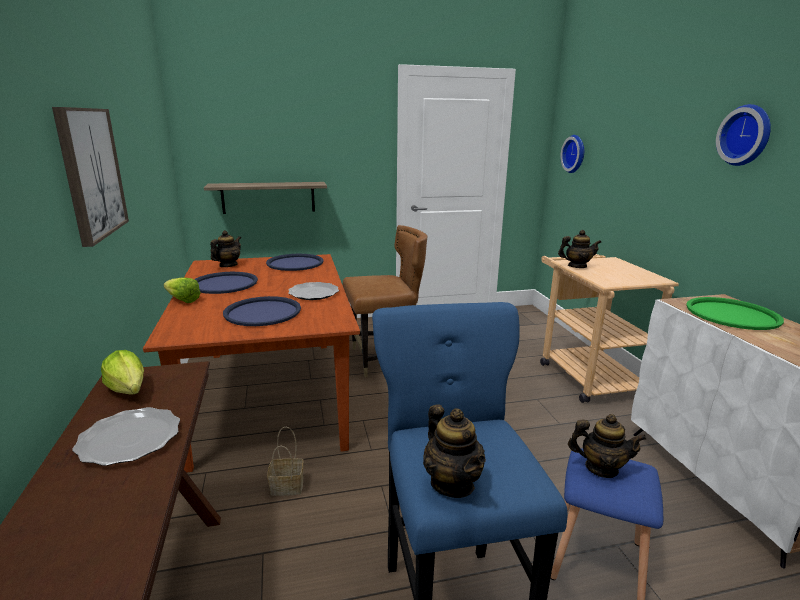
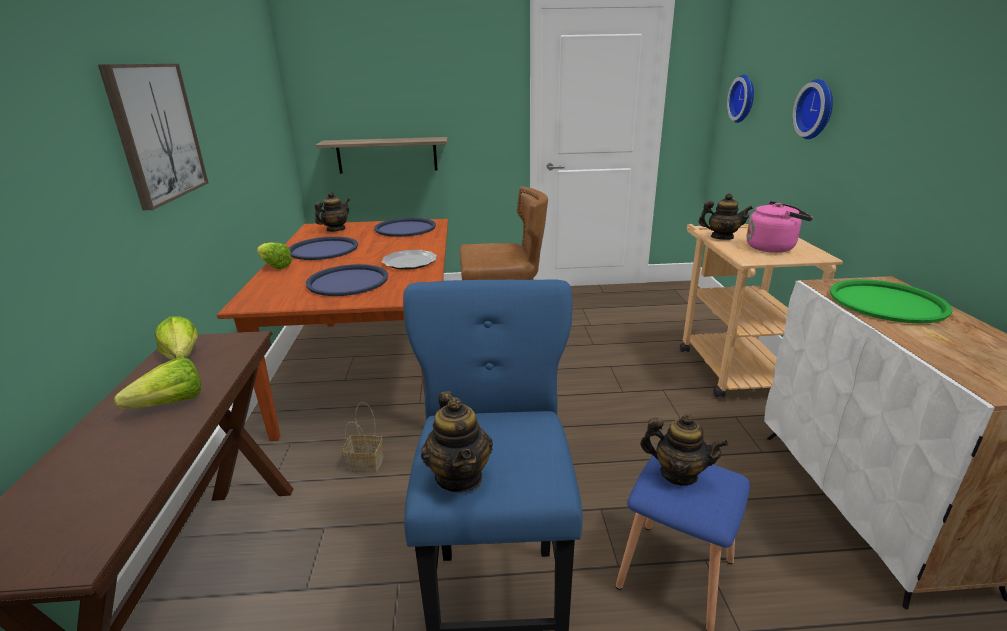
camera: 10 degrees right, 5 degrees up
plate [72,407,180,466] -> lettuce [114,357,201,409]
wall clock [716,104,771,166] -> wall clock moved to [793,79,833,139]
none -> pink kettle [746,201,813,253]

